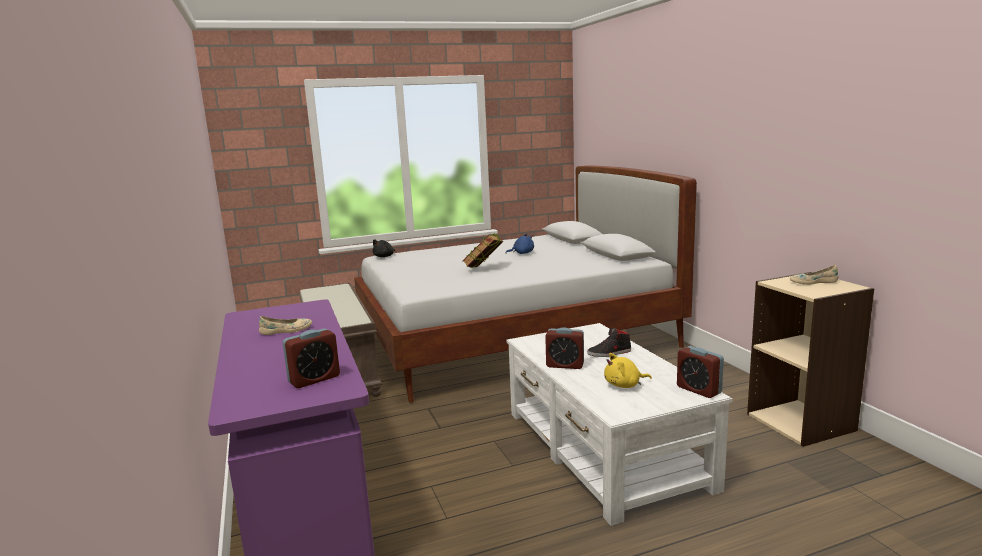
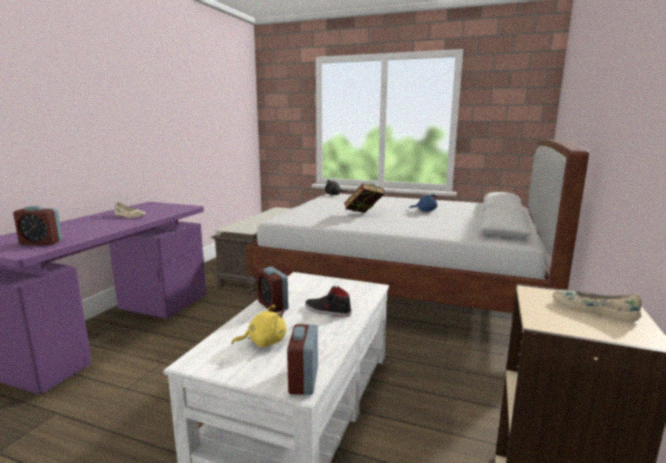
camera: 40 degrees right, 0 degrees up
yellow plush toy [604,353,652,388] -> yellow plush toy turned 135 degrees clockwise [232,305,286,347]

